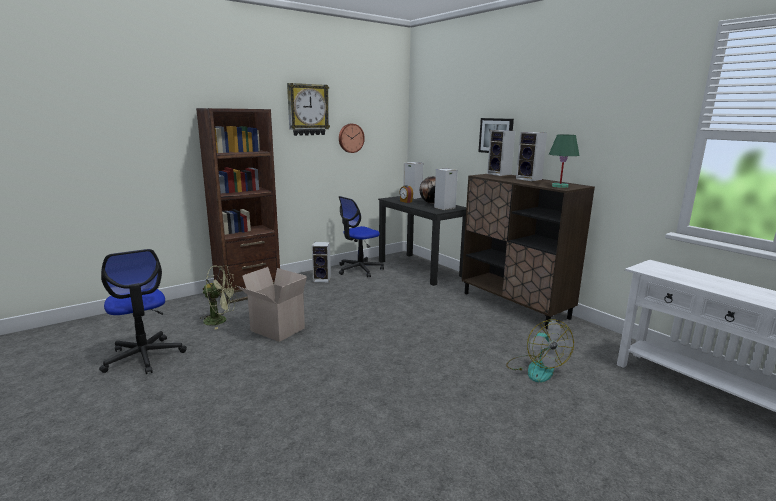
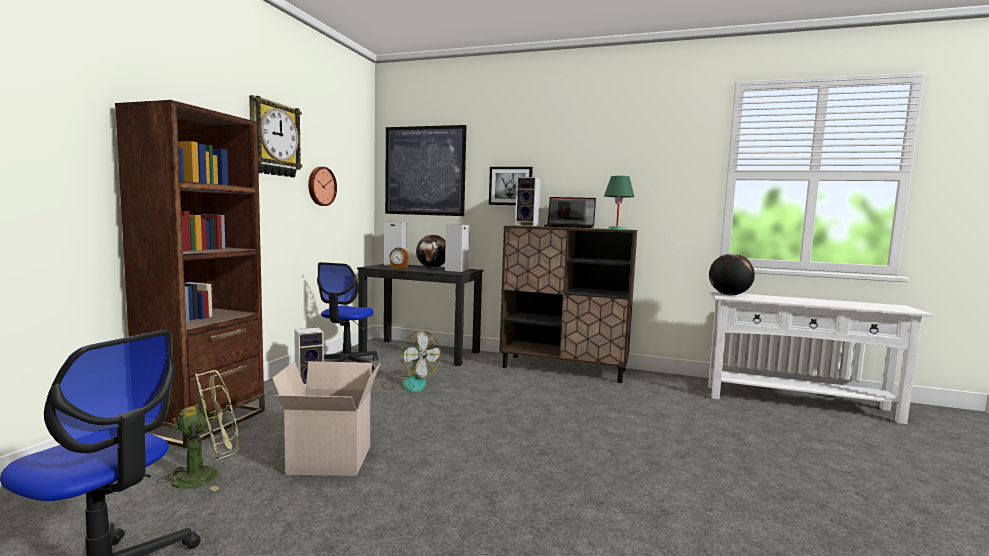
camera: 35 degrees left, 10 degrees down
fan [506,319,574,383] -> fan moved to [382,331,441,392]
speaker [516,132,547,181] -> laptop [544,197,596,228]
none -> picture [385,125,467,216]
none -> globe [709,254,755,295]

